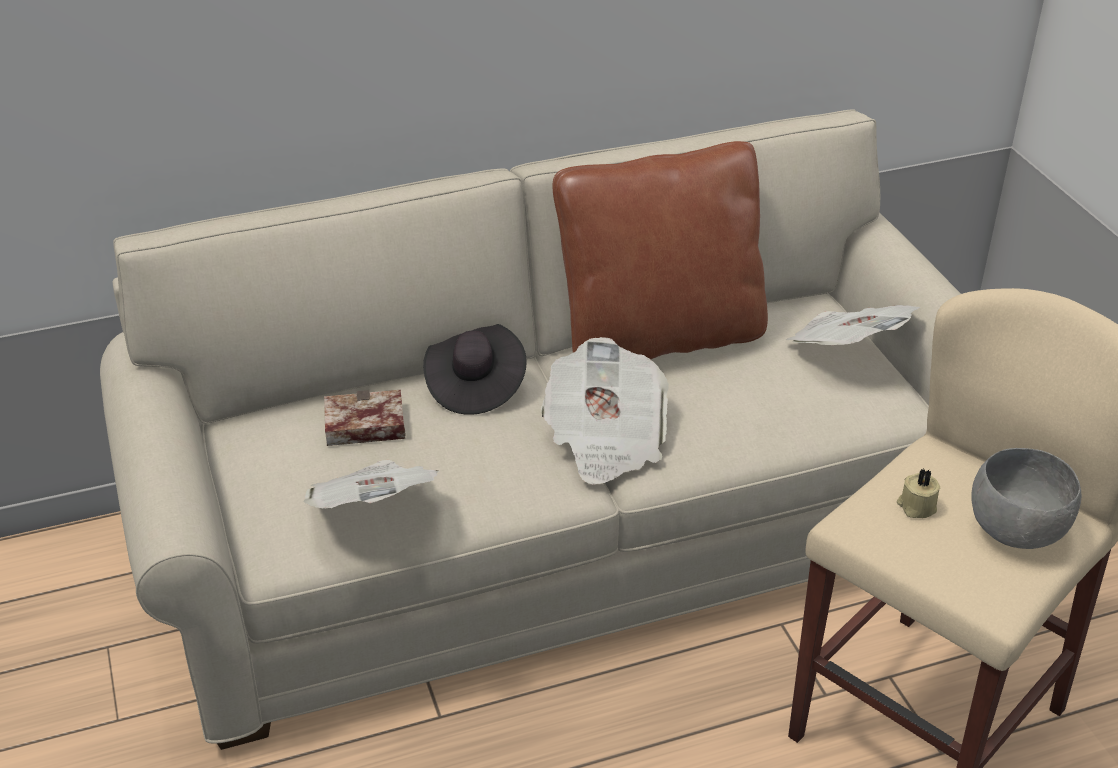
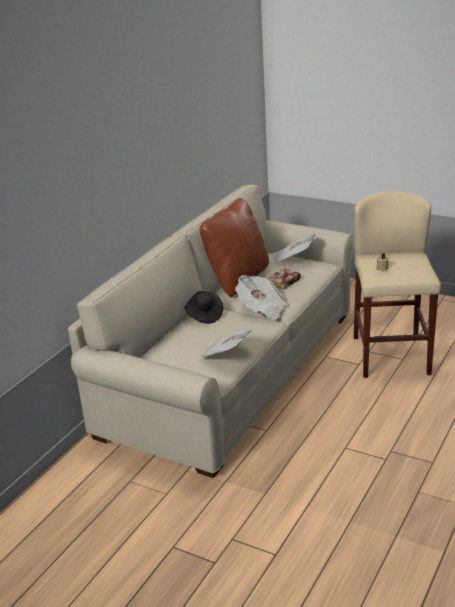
camera: 40 degrees left, 10 degrees down
book [324,390,405,446] -> book moved to [267,268,301,290]
grey bowl [971,448,1081,549] -> none

